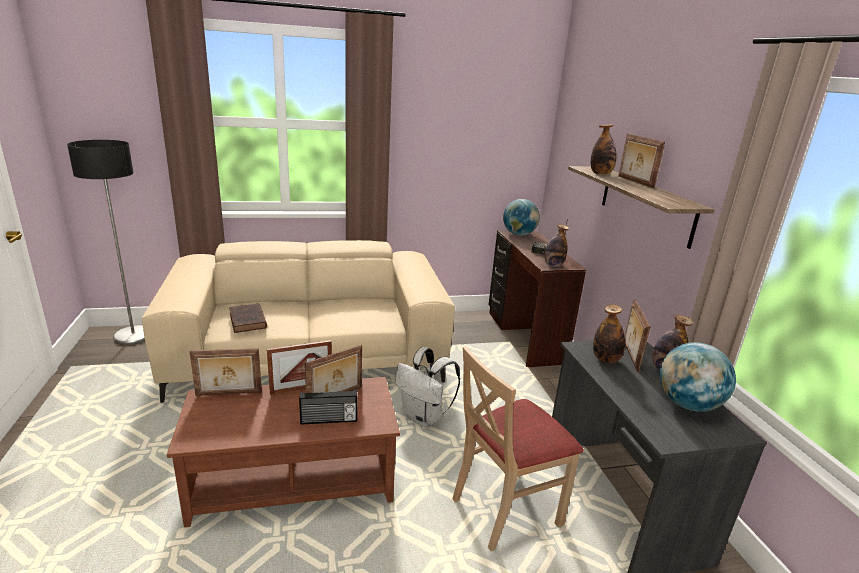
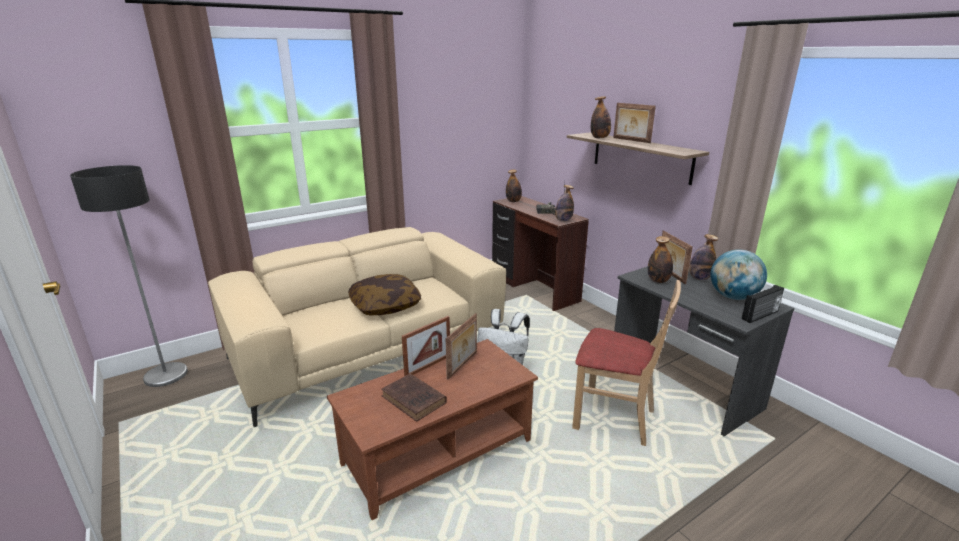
camera: 20 degrees left, 0 degrees up
picture frame [190,348,262,396] -> none
brown book [229,304,267,333] -> brown book moved to [381,374,447,422]
radio [299,390,357,425] -> radio moved to [742,285,784,323]
beige chair [452,346,584,551] -> beige chair turned 105 degrees counterclockwise [572,280,681,446]
globe [503,199,540,236] -> bottle [506,170,522,202]
none -> pillow [348,274,421,315]

